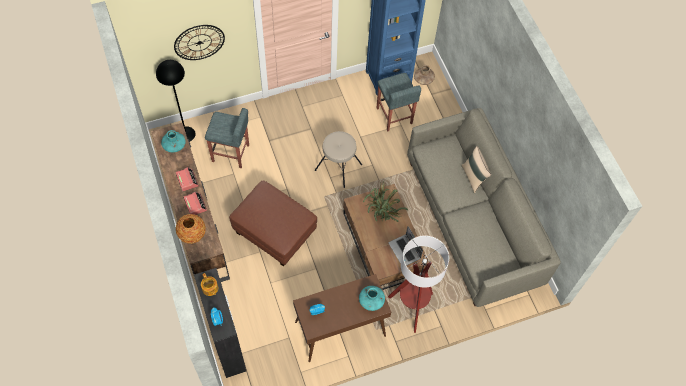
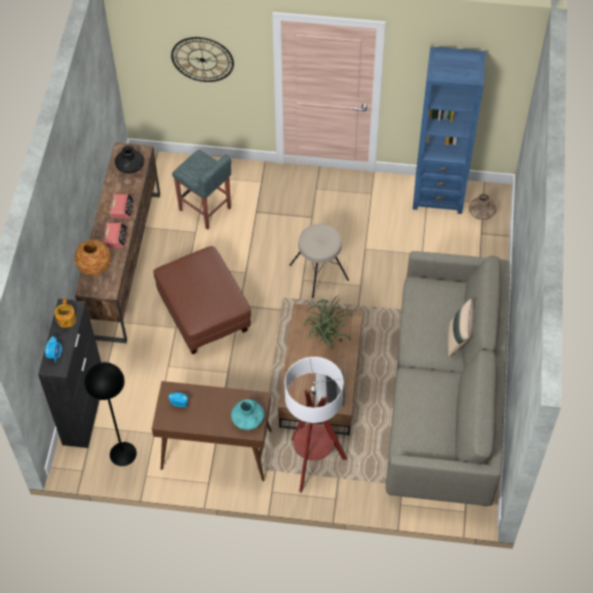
camera: 30 degrees right, 5 degrees down
black floor lamp [156,60,196,141] -> black floor lamp moved to [84,362,137,466]
turquoise vase [161,130,186,153] -> black vase [115,146,144,173]
grey stool [377,73,421,131] -> none

